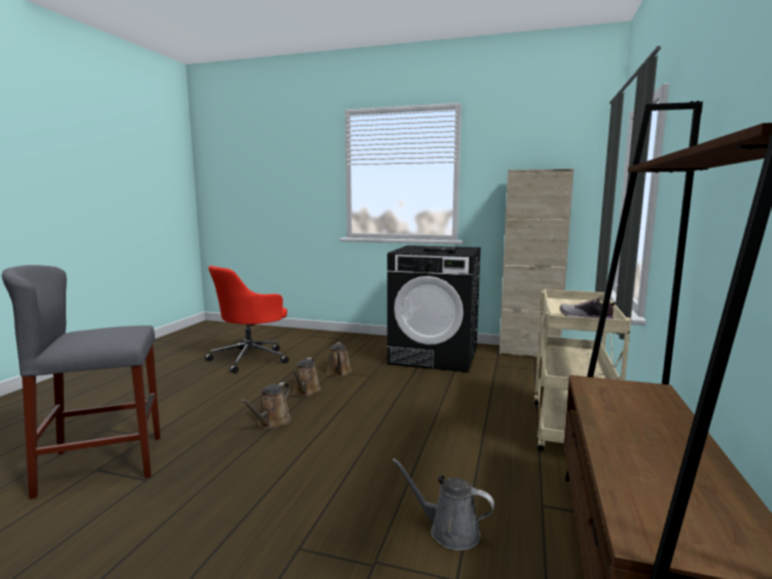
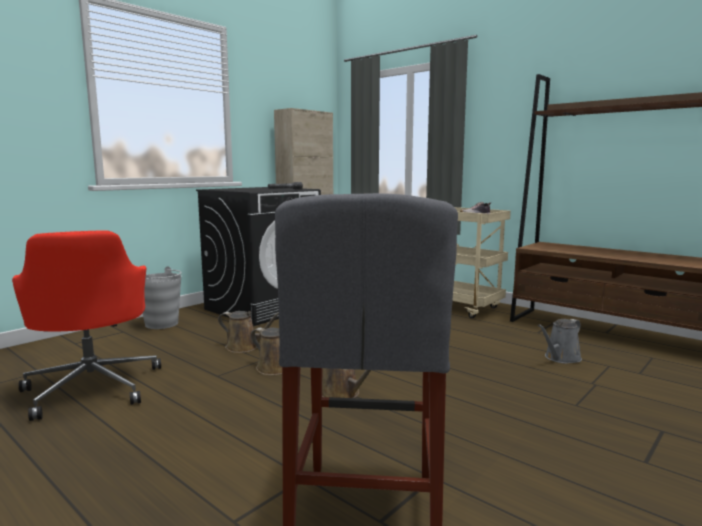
camera: 65 degrees left, 0 degrees up
none -> grey bucket [142,266,182,329]

